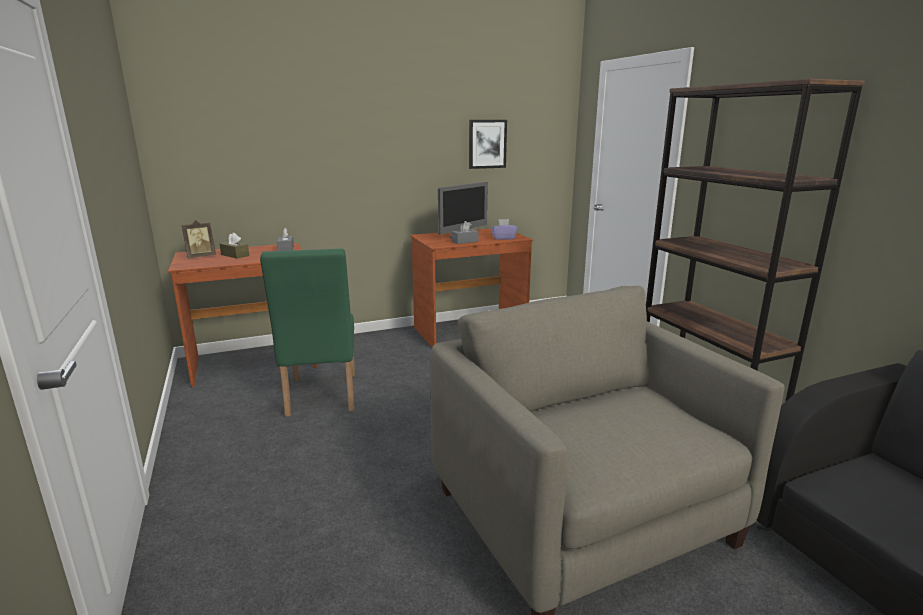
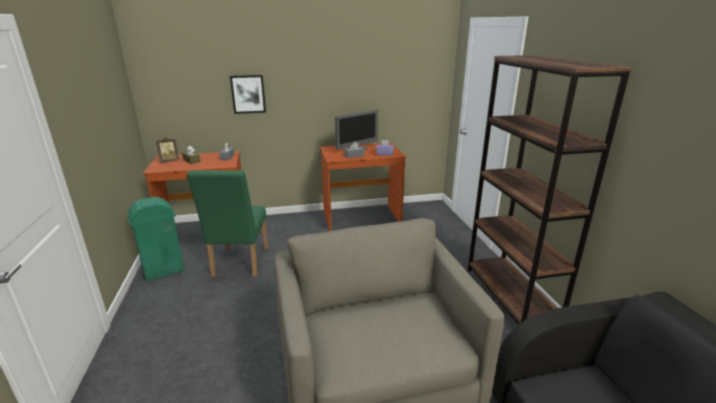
camera: 10 degrees right, 5 degrees up
picture [469,120,507,169] -> picture moved to [230,75,266,114]
none -> green trash can [127,197,185,282]

